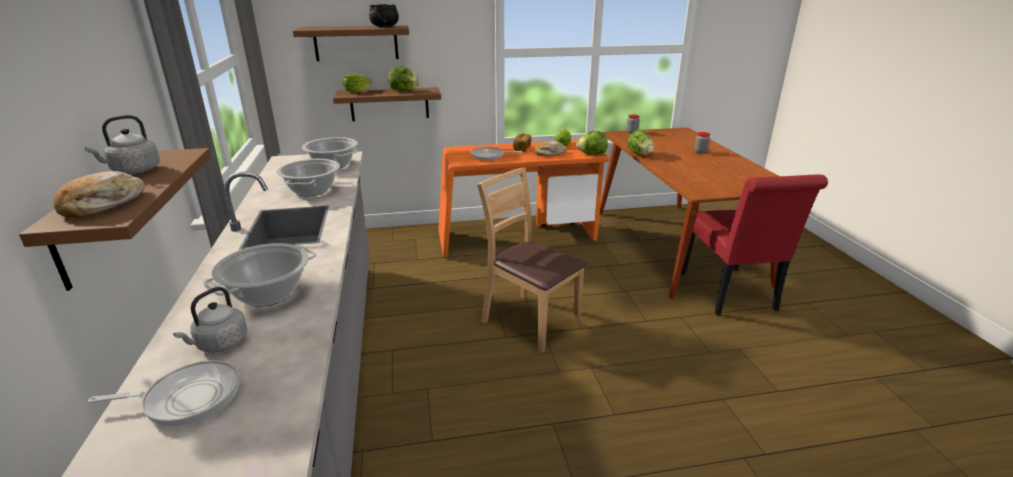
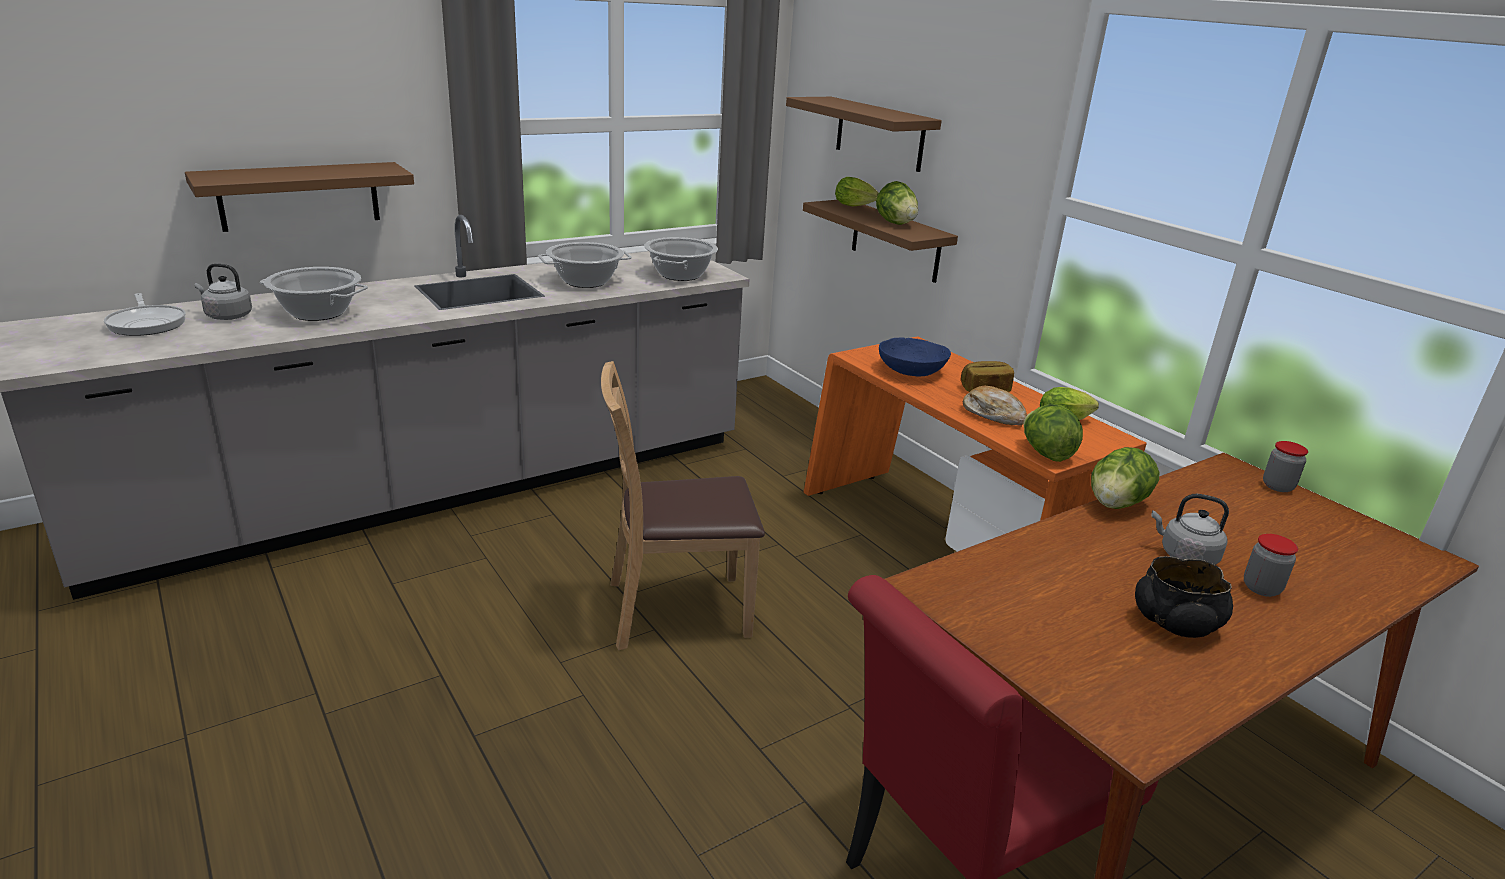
camera: 65 degrees right, 0 degrees up
bread [53,171,145,218] -> none
grey kettle [85,115,160,174] -> grey kettle moved to [1151,494,1229,565]
black bowl [369,4,399,28] -> black bowl moved to [1135,556,1233,638]
frying pan [471,147,522,160] -> blue bowl [879,338,951,376]
brown chair [477,167,587,353] -> brown chair turned 120 degrees counterclockwise [601,361,765,650]

